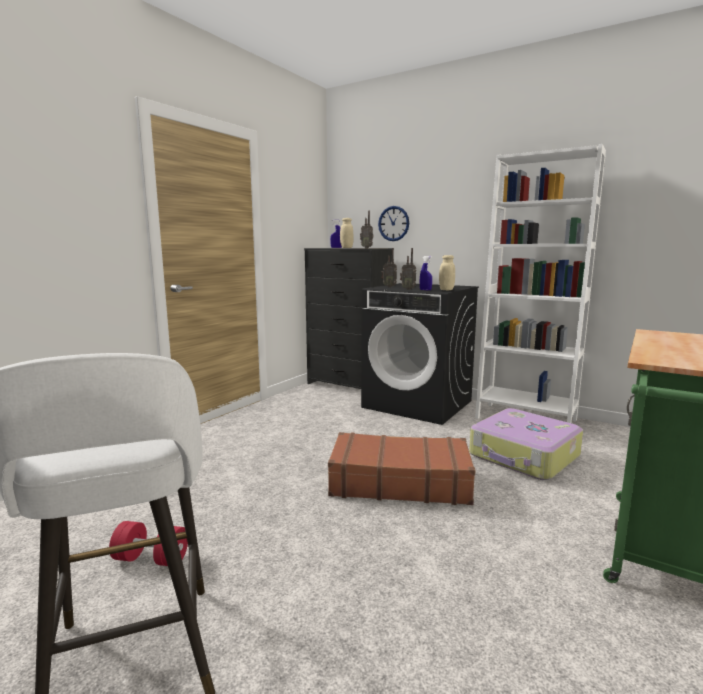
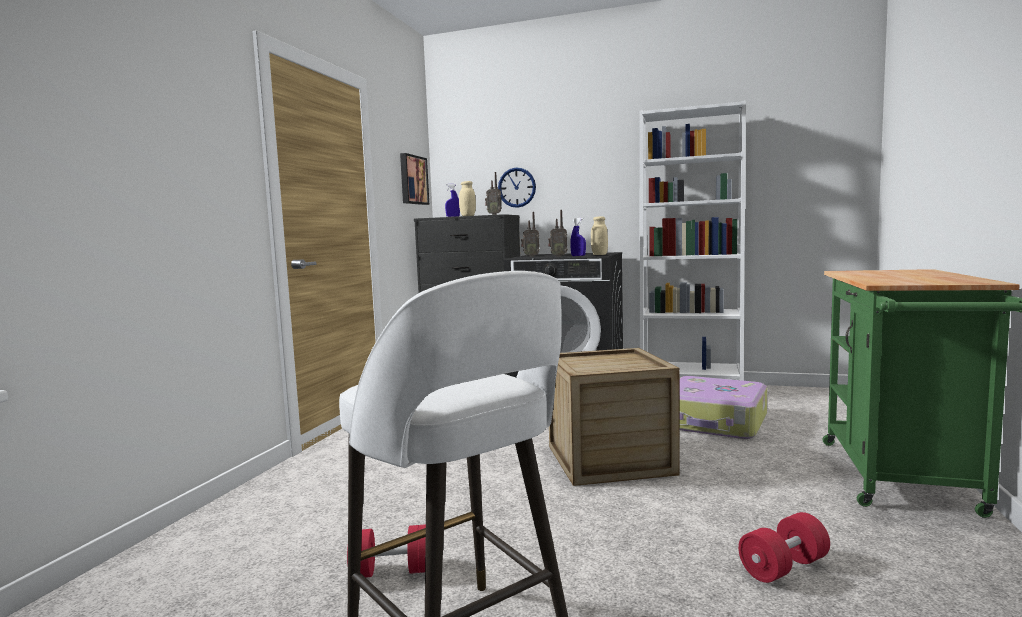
camera: 15 degrees left, 5 degrees down
brown suitcase [328,432,476,505] -> crate [549,348,680,486]
none -> picture [400,153,429,205]
none -> red dumbbell [738,512,830,583]

